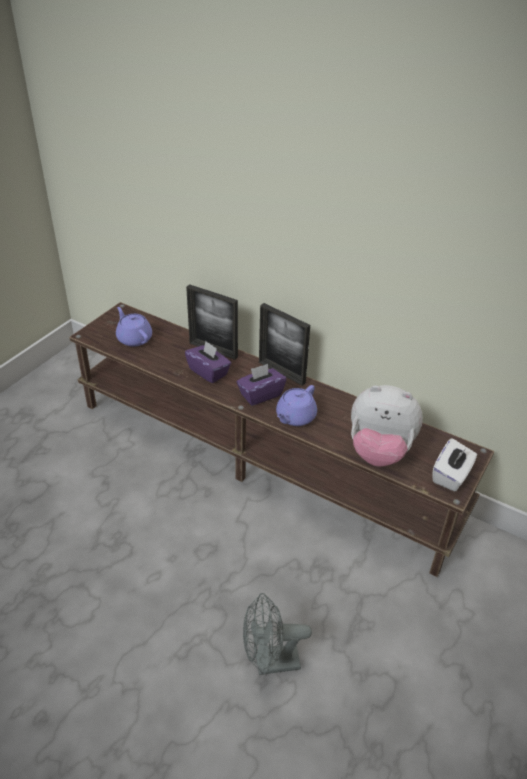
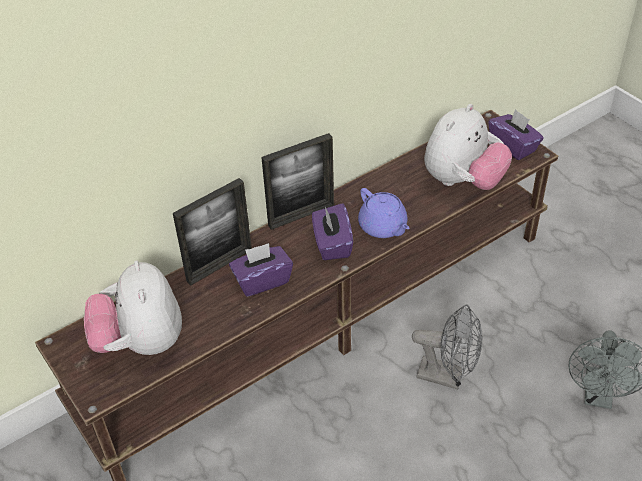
camera: 65 degrees left, 5 degrees up
purple teapot [116,307,152,347] -> plush toy [84,260,182,355]
white tissue box [432,438,477,492] -> purple tissue box [488,109,544,160]
none -> grey fan [412,304,483,390]

